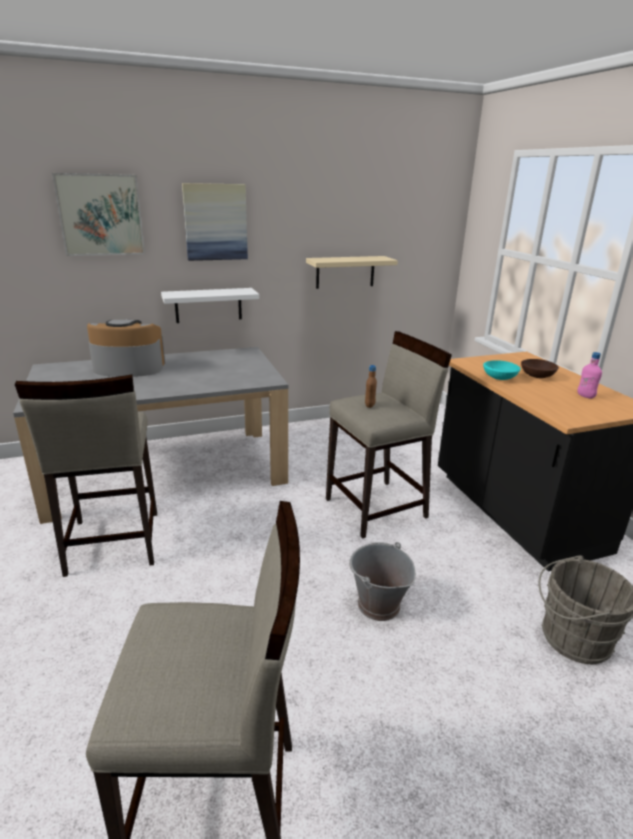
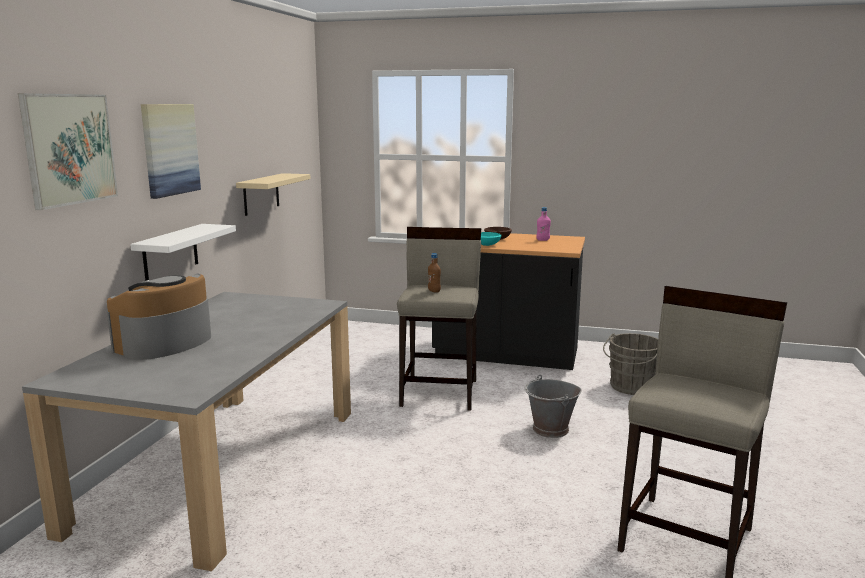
camera: 55 degrees left, 10 degrees down
beige stool [15,375,157,577] -> none

